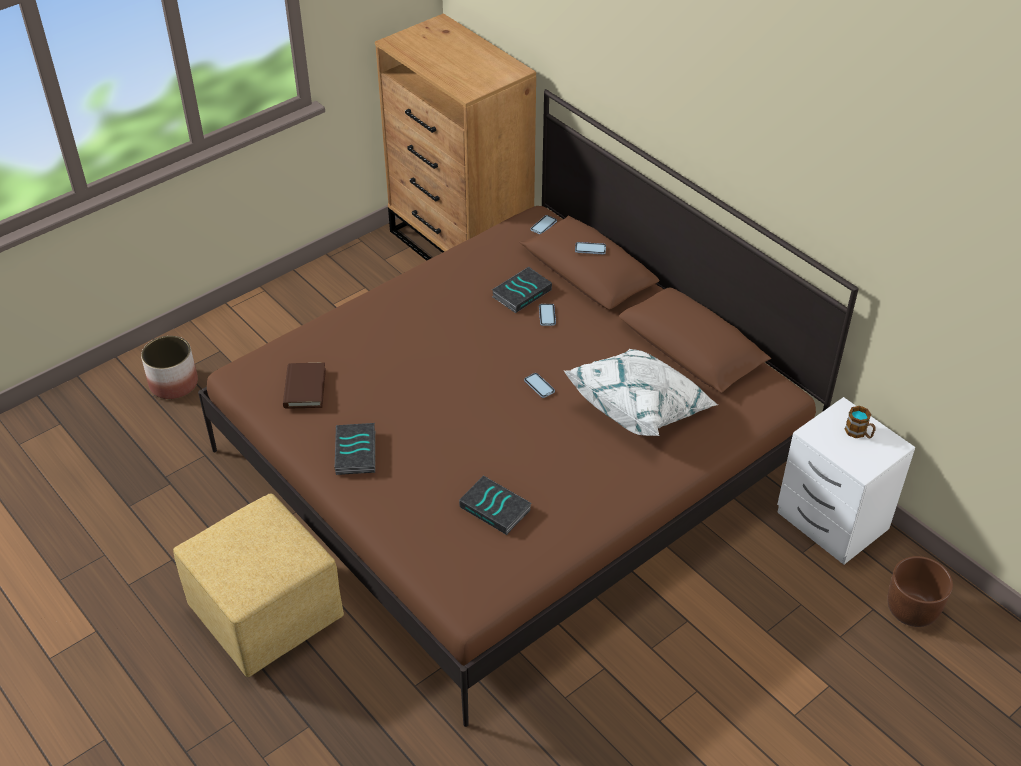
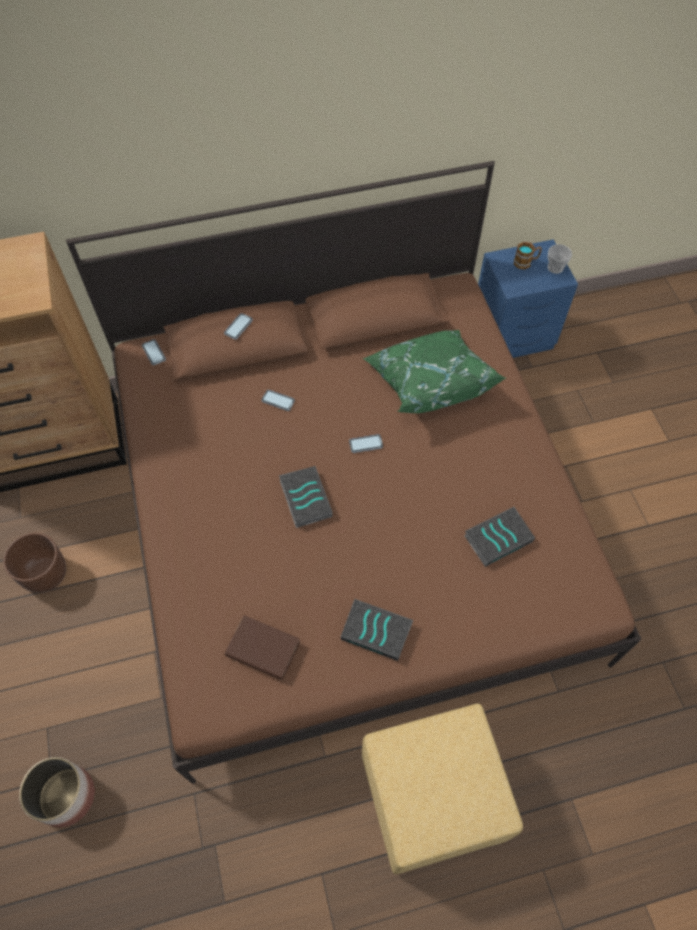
camera: 65 degrees left, 15 degrees up
book [492,267,552,313] -> book moved to [279,466,333,528]
white pillow [563,349,718,436] -> green pillow [363,330,506,413]
white nightstand [777,397,915,565] -> blue nightstand [478,239,578,358]
brown planter [887,556,953,627] -> brown planter moved to [3,533,66,593]
none -> cup [548,244,572,274]

